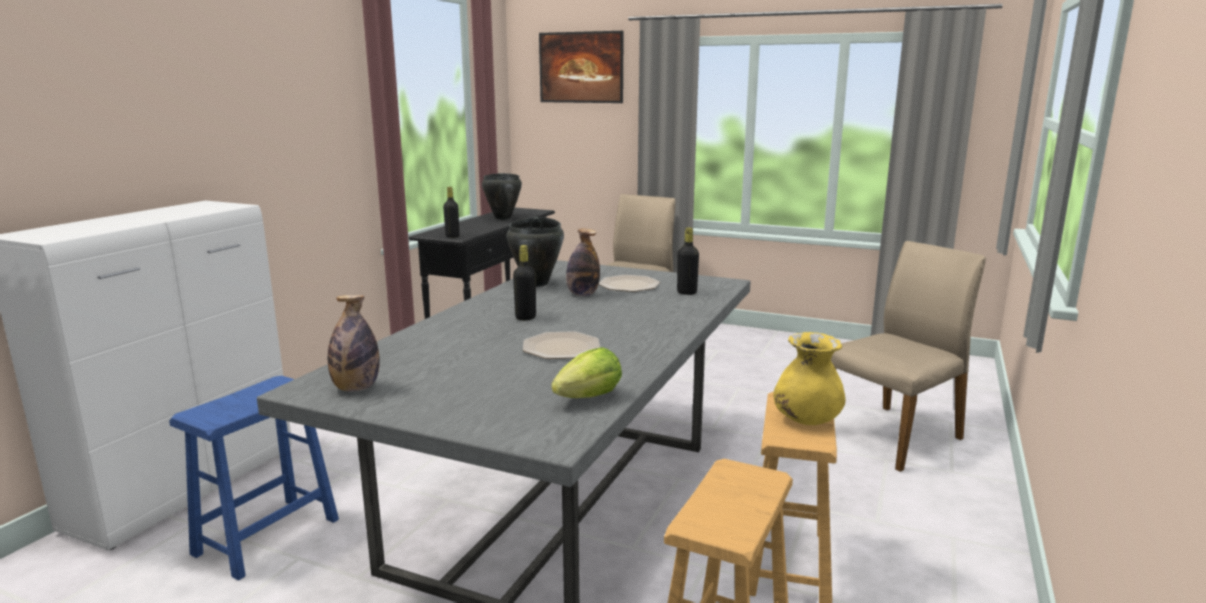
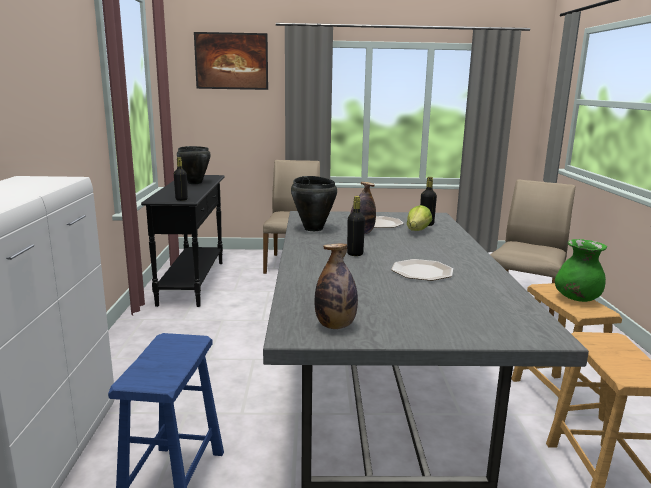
camera: 25 degrees left, 0 degrees up
lettuce [551,347,622,398] -> lettuce moved to [407,205,432,231]
yellow vase [773,332,845,425] -> green vase [555,239,607,302]

